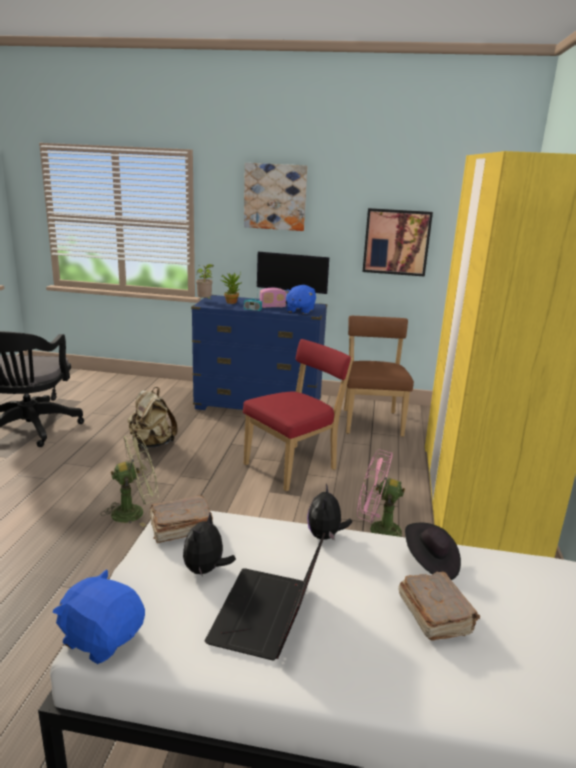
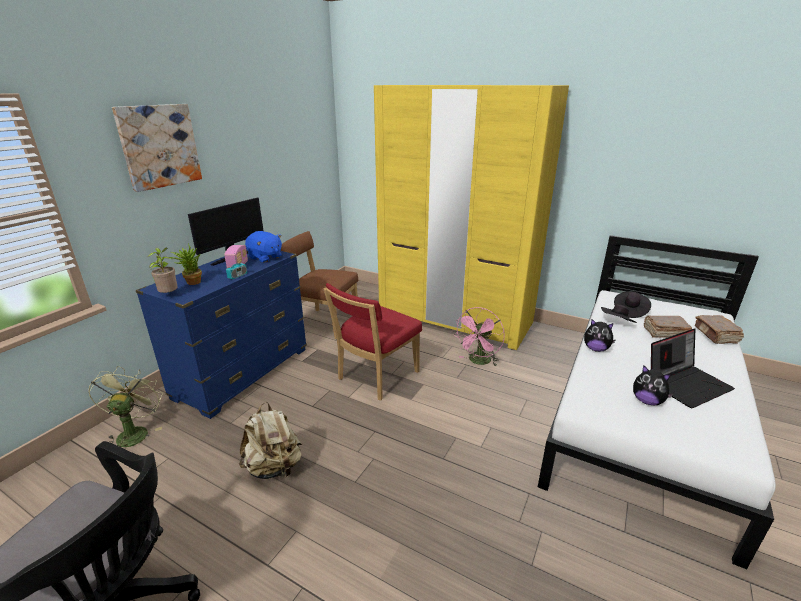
camera: 70 degrees left, 5 degrees up
blue plush toy [52,569,145,664] -> none
green fan [101,434,158,527] -> green fan moved to [88,366,163,447]
brown book [149,495,213,543] -> brown book moved to [695,315,744,344]
laptop [204,533,325,660] -> laptop turned 60 degrees counterclockwise [651,329,735,408]
red chair [243,339,353,491] -> red chair turned 120 degrees counterclockwise [324,283,422,401]
picture [363,208,433,277] -> none
none -> black hat [614,291,651,318]

